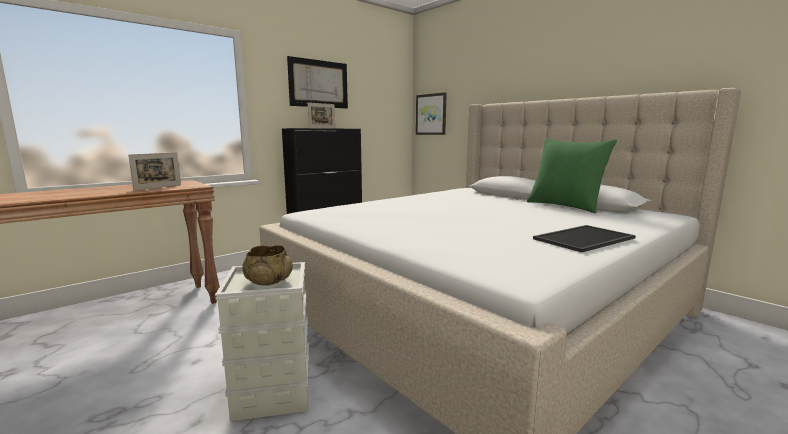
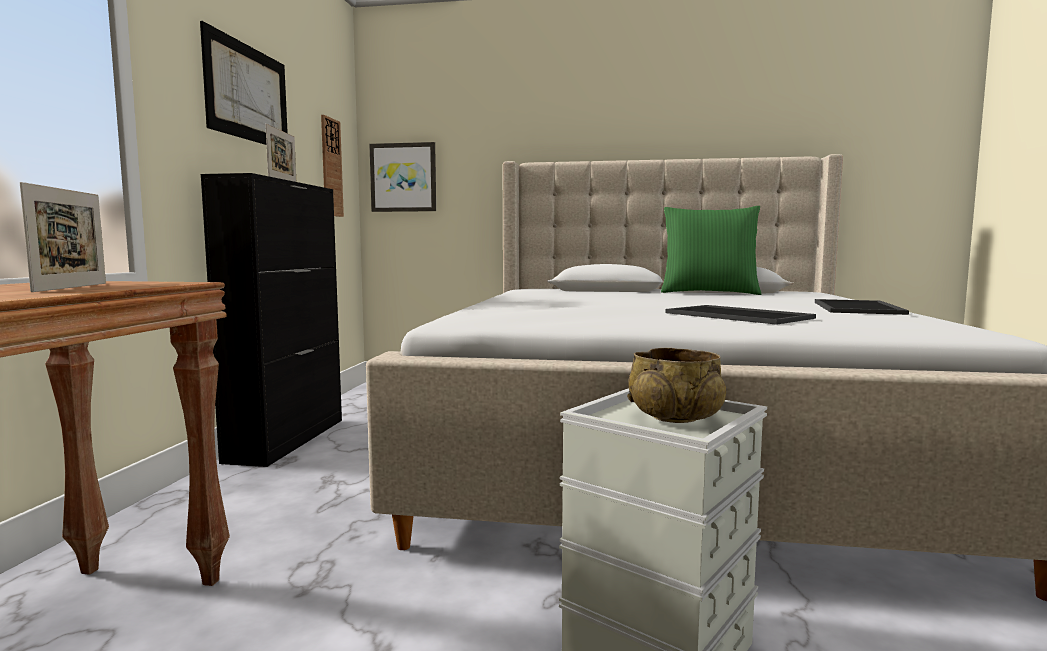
camera: 40 degrees left, 5 degrees down
none -> wall clock [321,115,344,217]
none -> tray [666,305,816,325]

